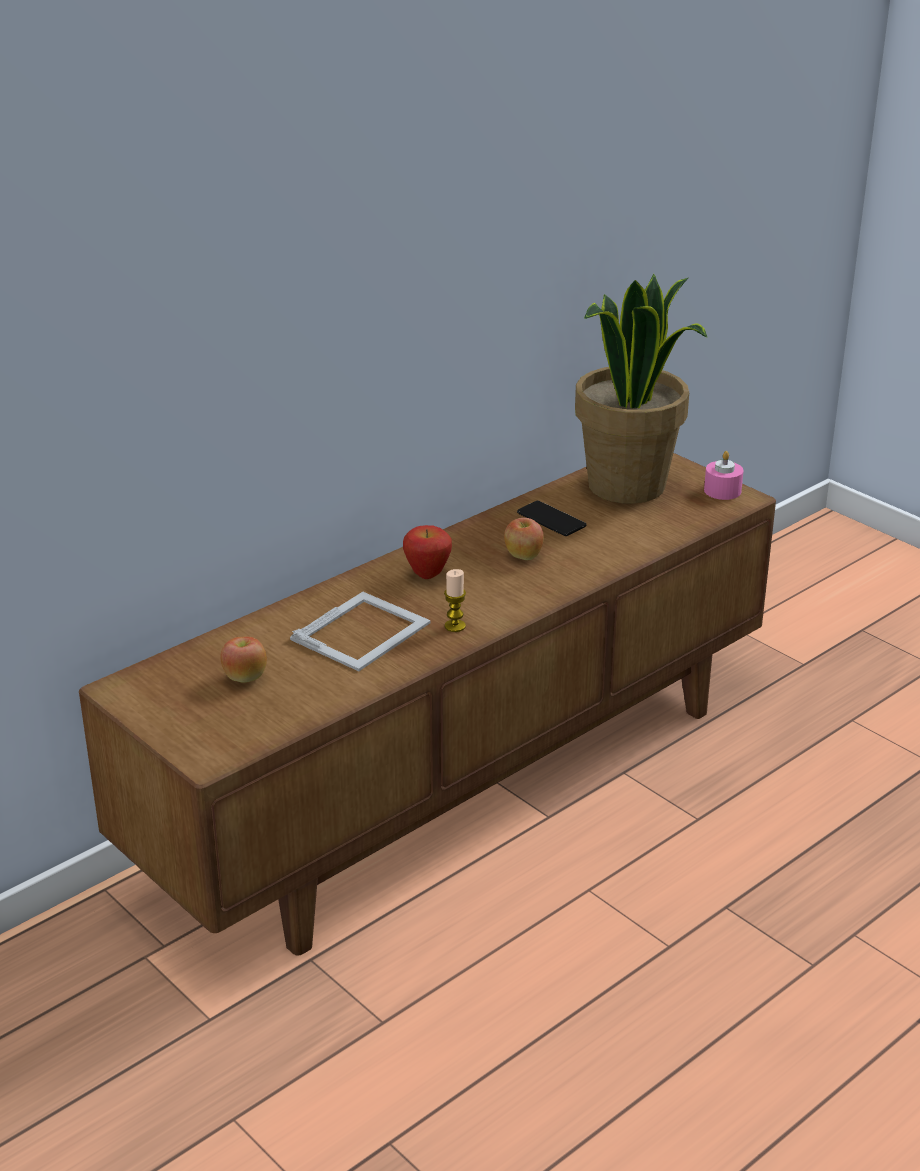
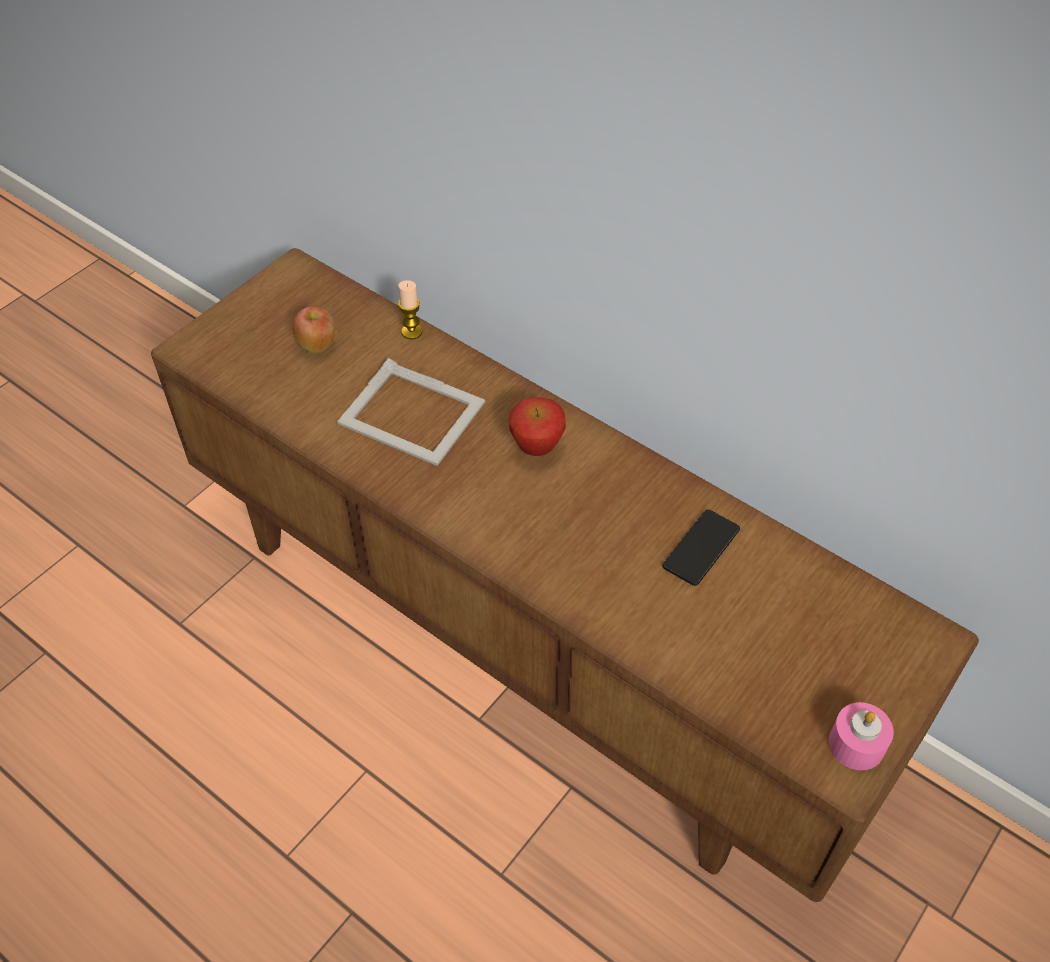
camera: 80 degrees right, 20 degrees up
candle [444,569,466,632] -> candle moved to [398,280,422,339]
apple [504,518,544,560] -> none
potted plant [575,274,707,504] -> none

